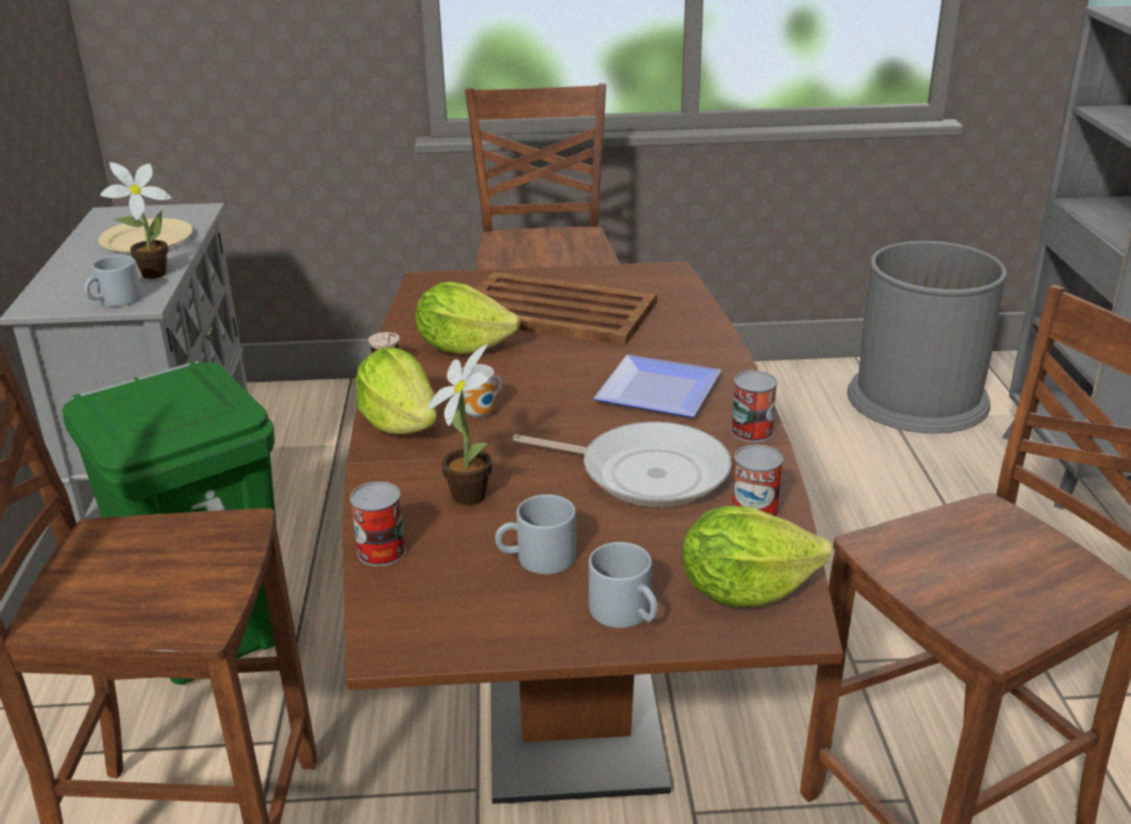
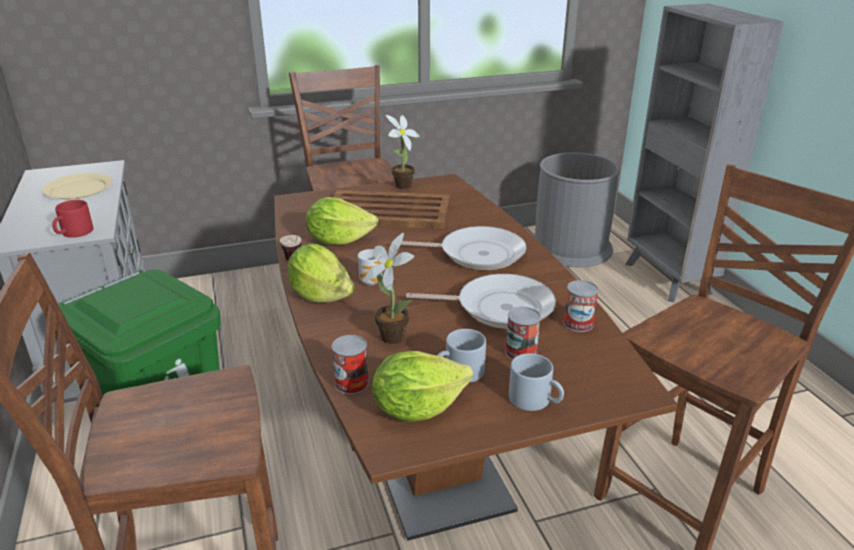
camera: 15 degrees left, 0 degrees up
grey mug [84,255,142,307] -> red mug [52,200,94,238]
potted plant [100,162,171,279] -> potted plant moved to [386,115,419,189]
plate [593,355,721,418] -> frying pan [401,226,527,270]
lettuce [682,506,832,607] -> lettuce moved to [372,351,473,422]
can [731,370,777,442] -> can moved to [505,307,541,360]

